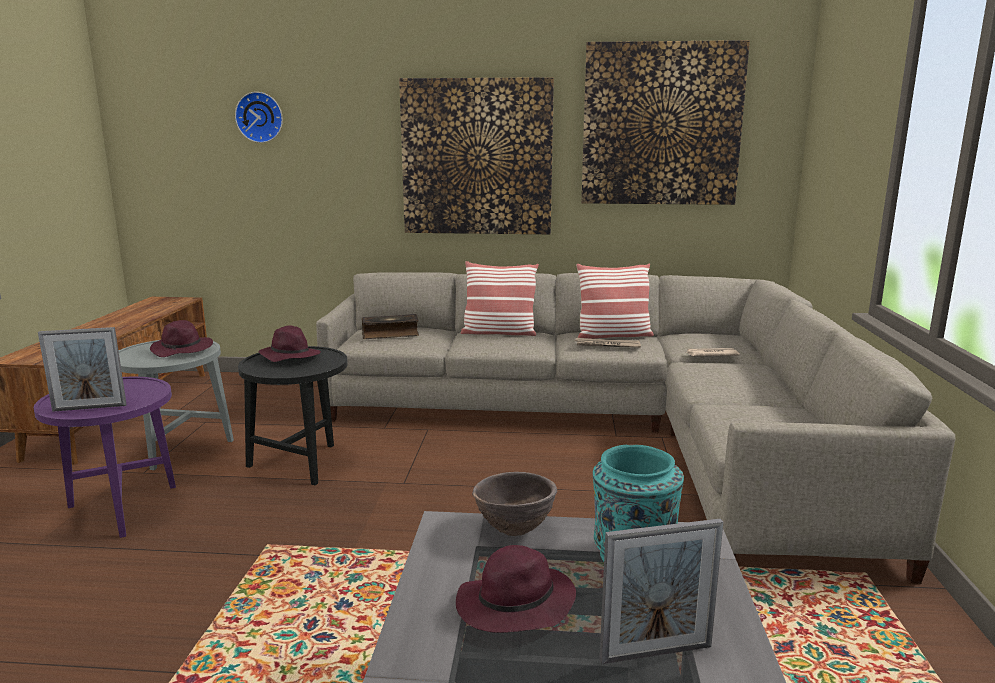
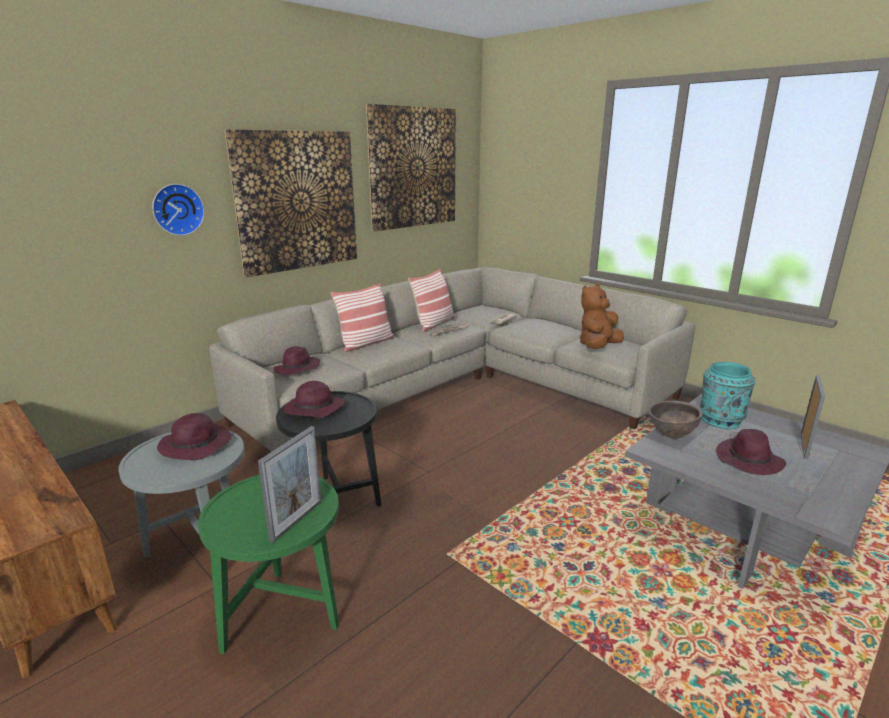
camera: 50 degrees left, 5 degrees up
purple side table [34,377,176,538] -> green side table [198,475,339,654]
wall clock [235,92,283,143] -> wall clock moved to [152,184,205,236]
book [362,314,419,339] -> purple hat [273,346,320,375]
none -> brown plush toy [580,284,624,349]

